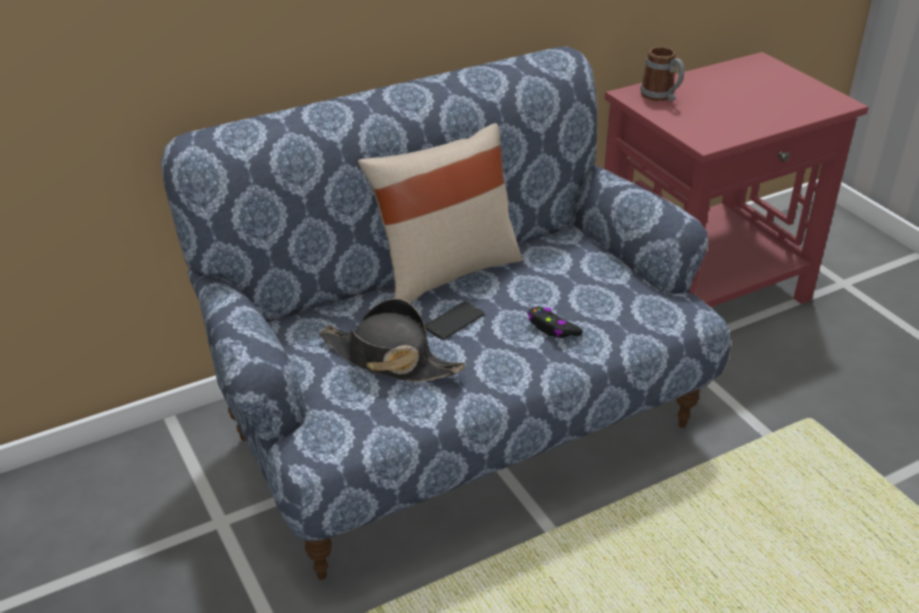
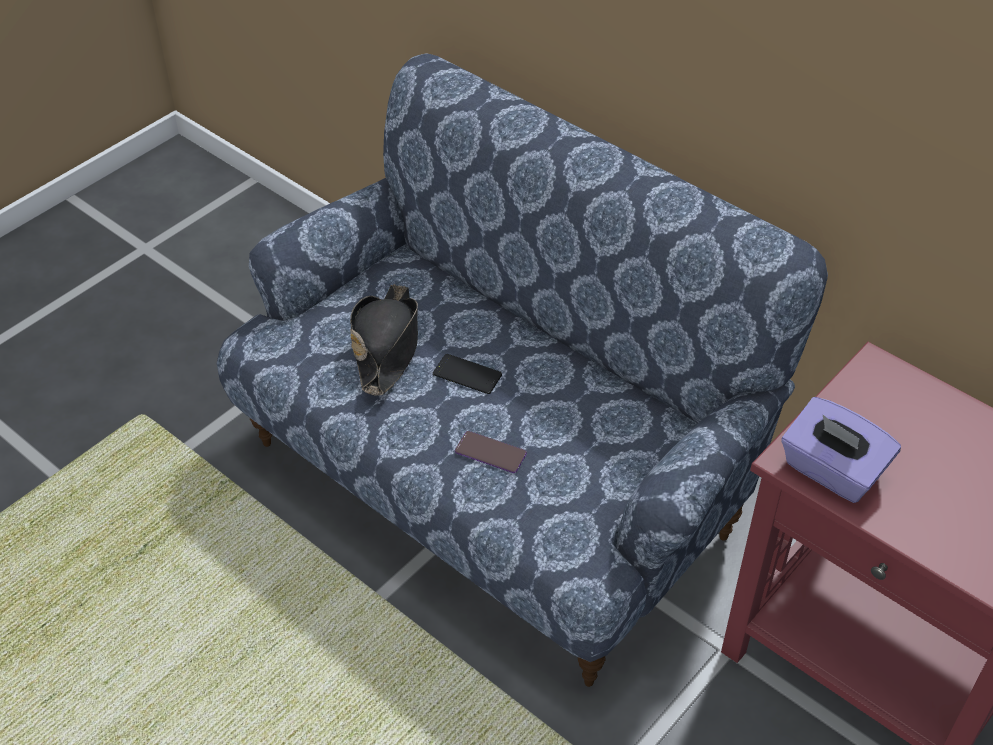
camera: 70 degrees right, 10 degrees up
beige pillow [358,123,522,304] -> none
black game controller [527,306,583,338] -> phone [455,431,527,473]
mug [640,47,684,101] -> none
none -> purple tissue box [781,397,901,503]

